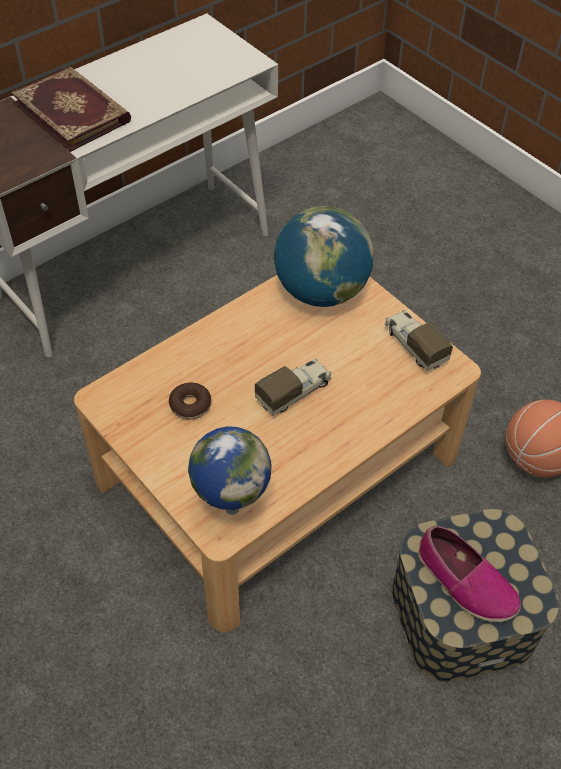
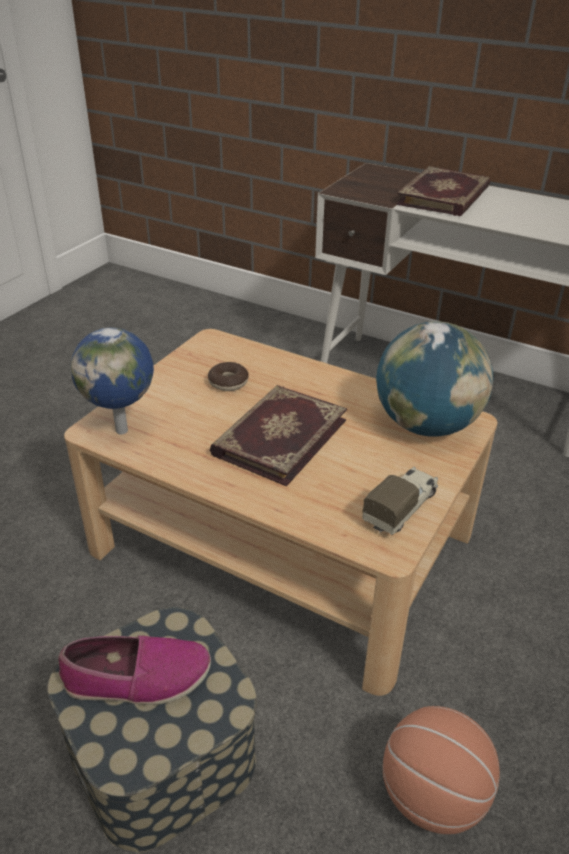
camera: 70 degrees right, 15 degrees down
toy truck [255,359,331,415] -> book [210,385,347,487]
shoe [418,526,521,622] -> shoe turned 120 degrees counterclockwise [58,635,211,705]

